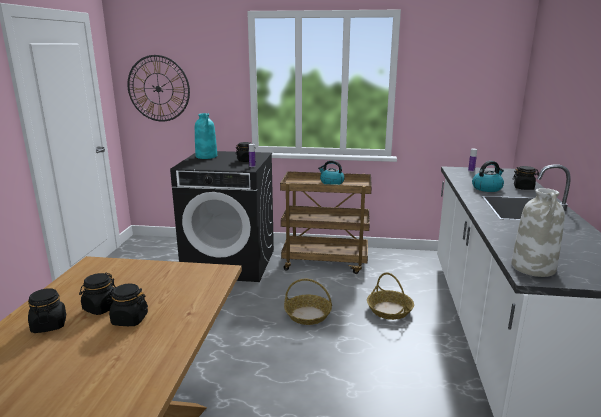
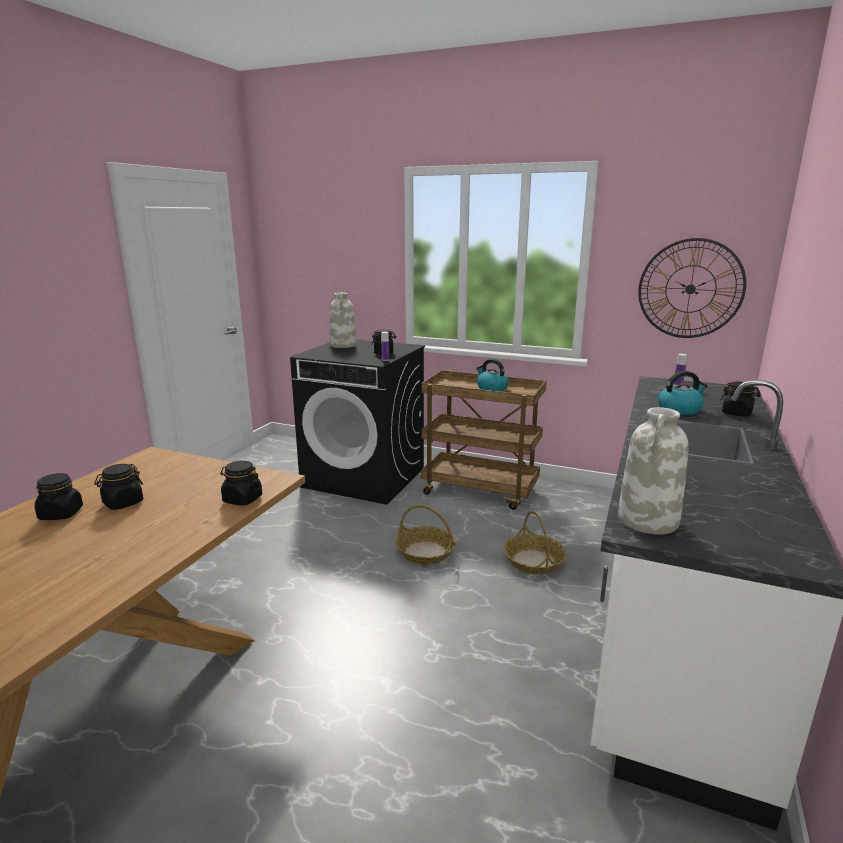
camera: 15 degrees right, 0 degrees up
black jar [106,284,148,326] -> black jar moved to [220,461,262,506]
wall clock [127,55,190,122] -> wall clock moved to [638,238,746,338]
turquoise vase [195,113,217,159] -> white vase [329,293,356,348]

